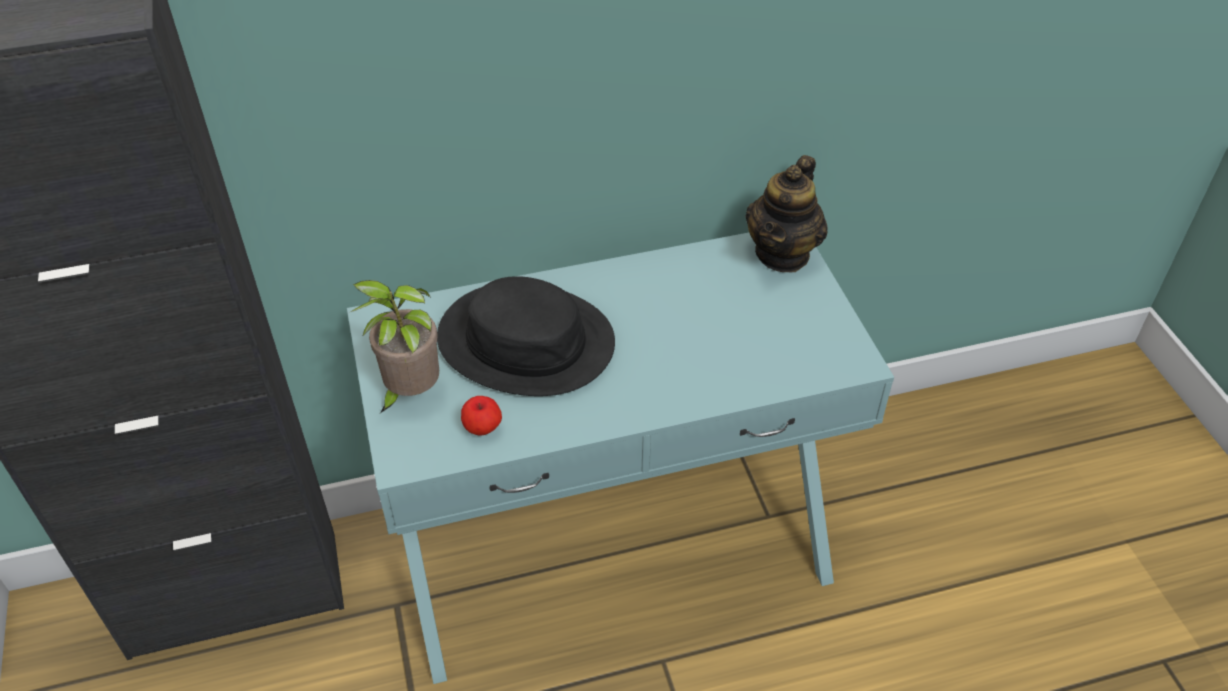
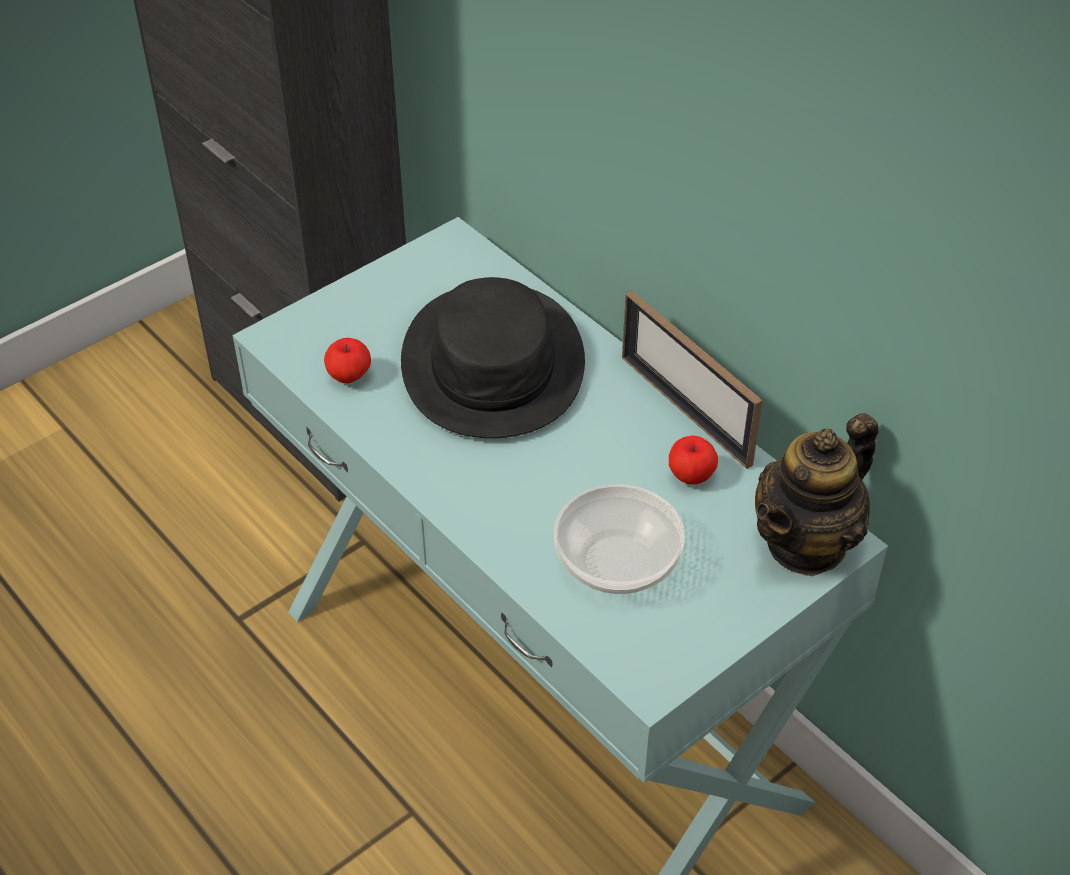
camera: 65 degrees right, 0 degrees up
potted plant [351,280,439,413] -> none
teapot [745,155,828,272] -> teapot turned 45 degrees counterclockwise [755,413,879,576]
none -> bowl [554,484,685,594]
none -> picture frame [622,290,763,469]
none -> apple [669,436,718,485]

